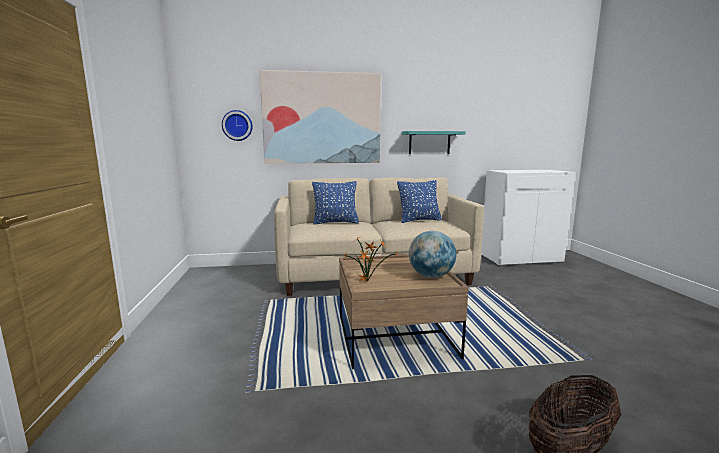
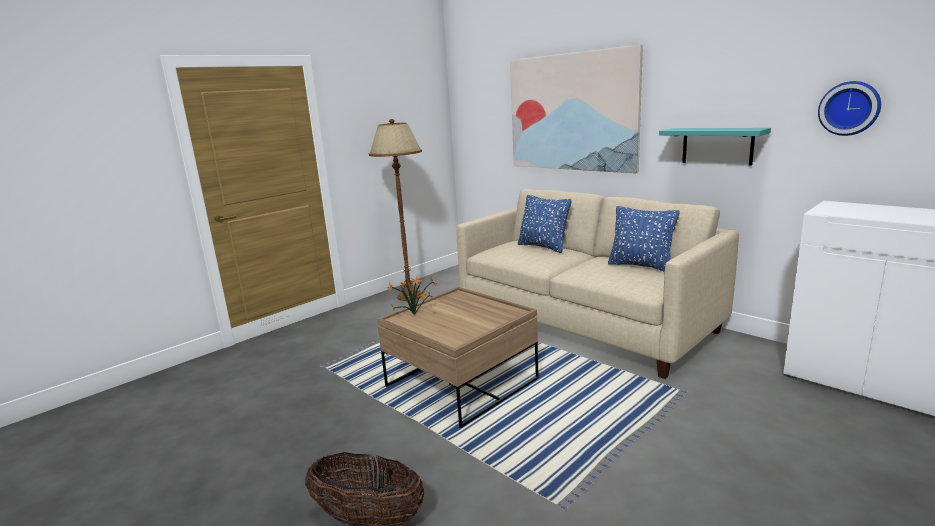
camera: 55 degrees right, 5 degrees up
wall clock [222,110,253,141] -> wall clock moved to [818,81,881,136]
globe [409,231,456,278] -> none
none -> brown floor lamp [369,119,422,301]

